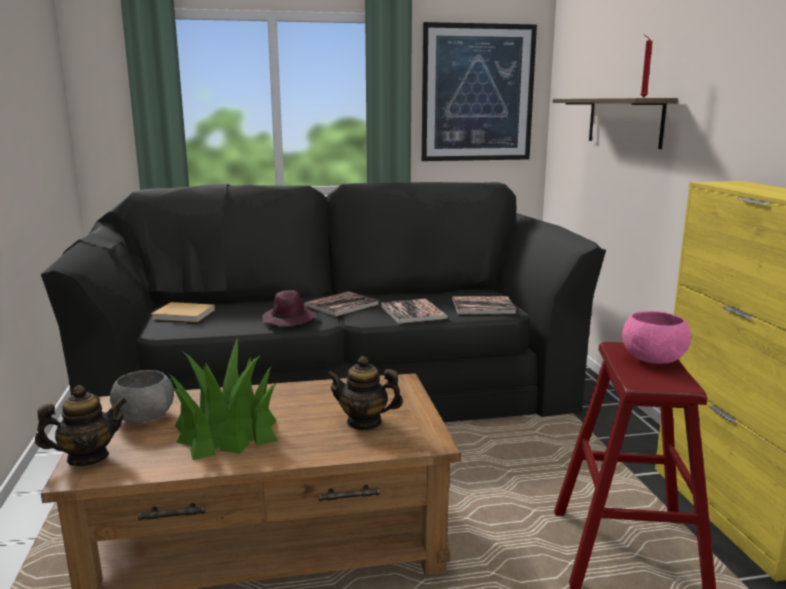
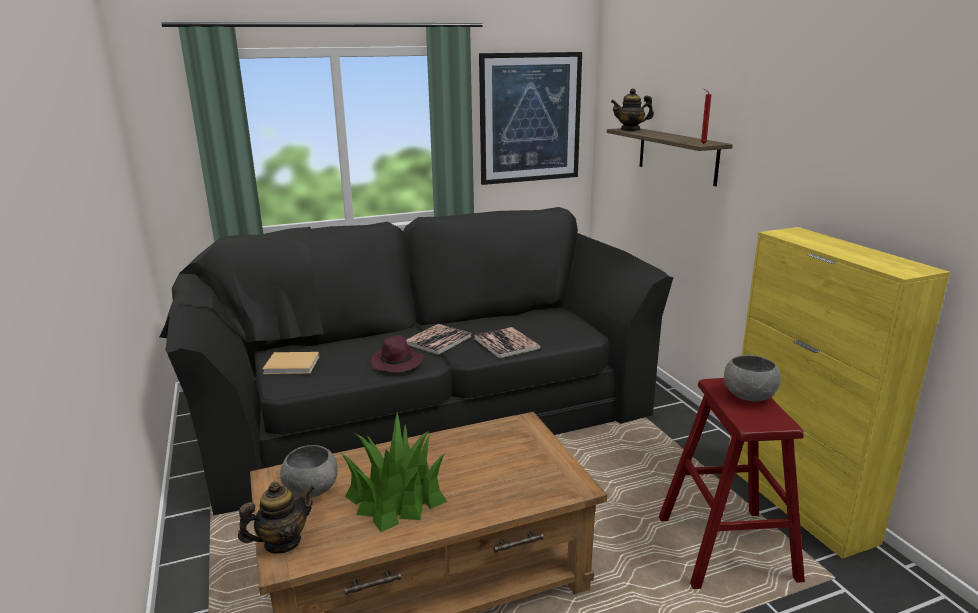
camera: 10 degrees left, 5 degrees up
teapot [327,356,403,431] -> teapot moved to [611,88,654,131]
book [452,296,516,314] -> none
pink bowl [622,311,691,364] -> grey bowl [724,355,781,401]

